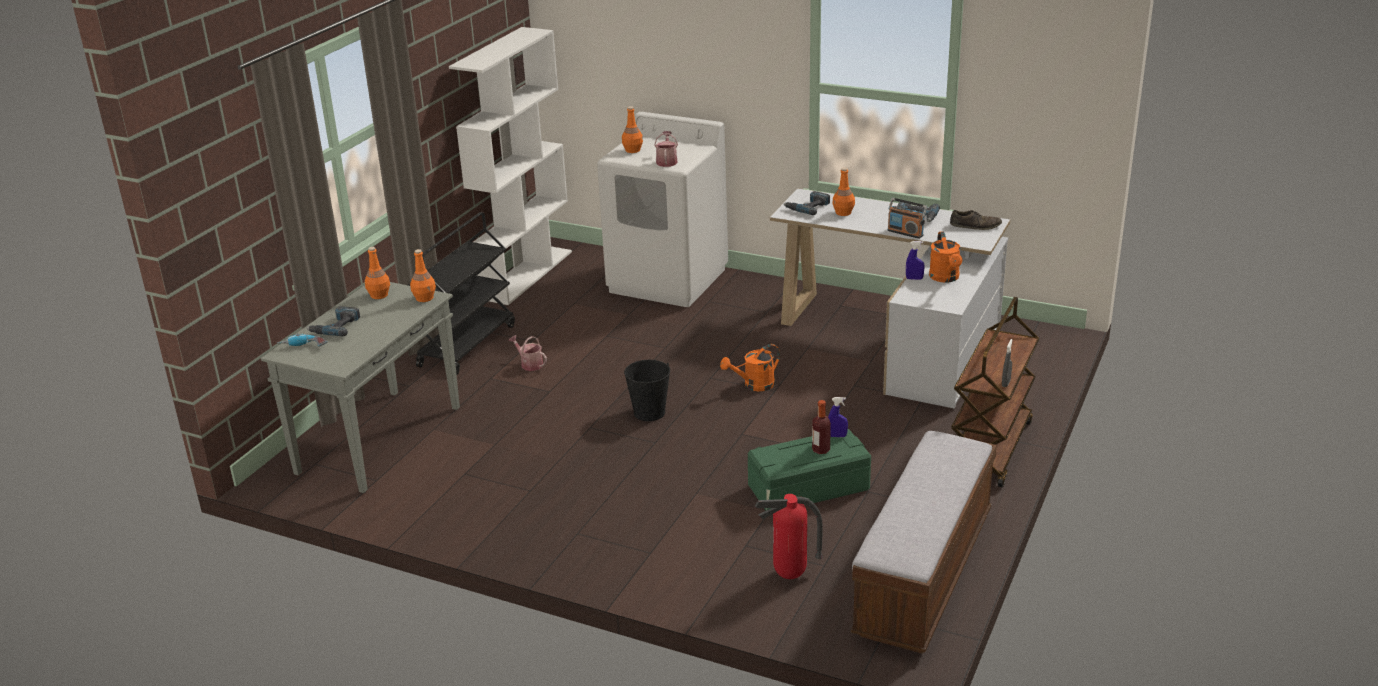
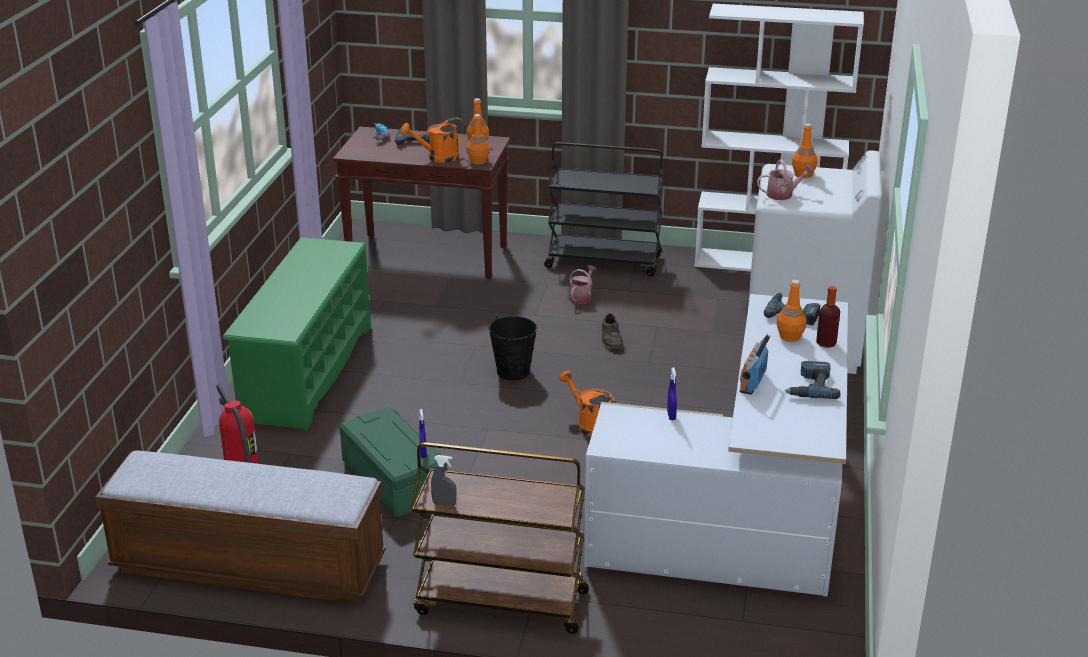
camera: 75 degrees right, 0 degrees up
grey console table [261,282,460,493] -> brown console table [333,127,510,279]
bottle [812,400,831,454] -> bottle moved to [816,286,840,348]
orange watering can [929,231,962,283] -> orange watering can moved to [401,117,466,163]
brown shoe [950,210,1002,230] -> brown shoe moved to [602,313,623,349]
none -> green shoe rack [222,237,371,431]

